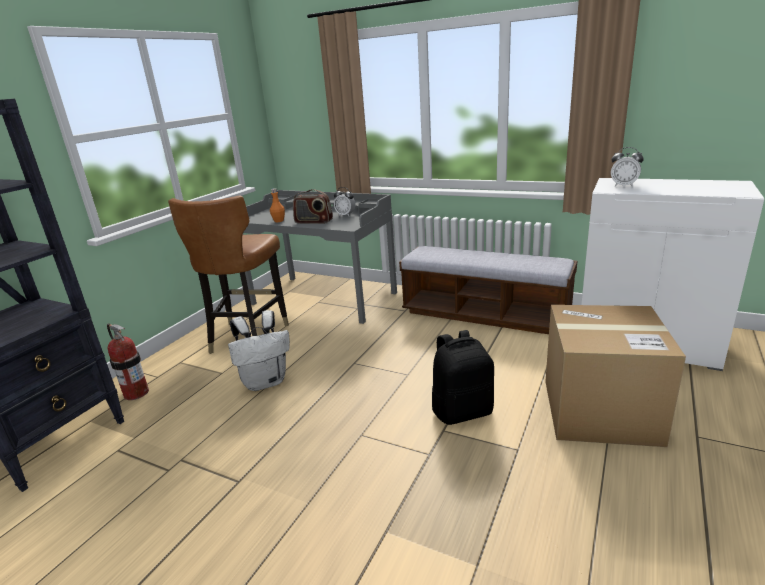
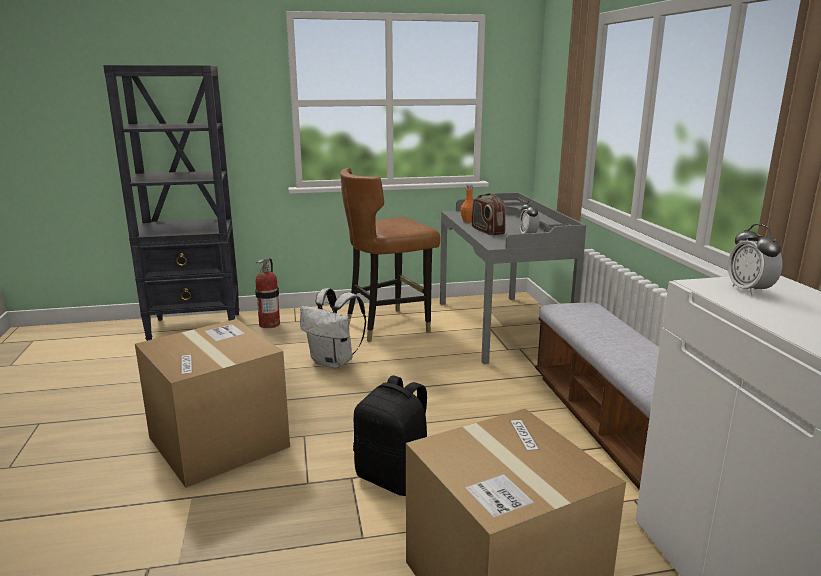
camera: 50 degrees right, 5 degrees down
none -> cardboard box [135,319,290,488]

